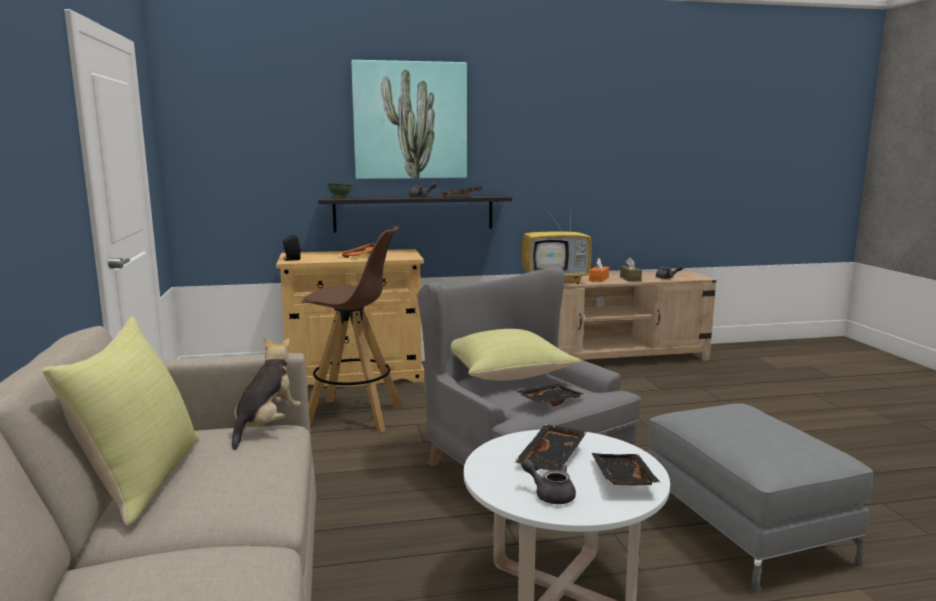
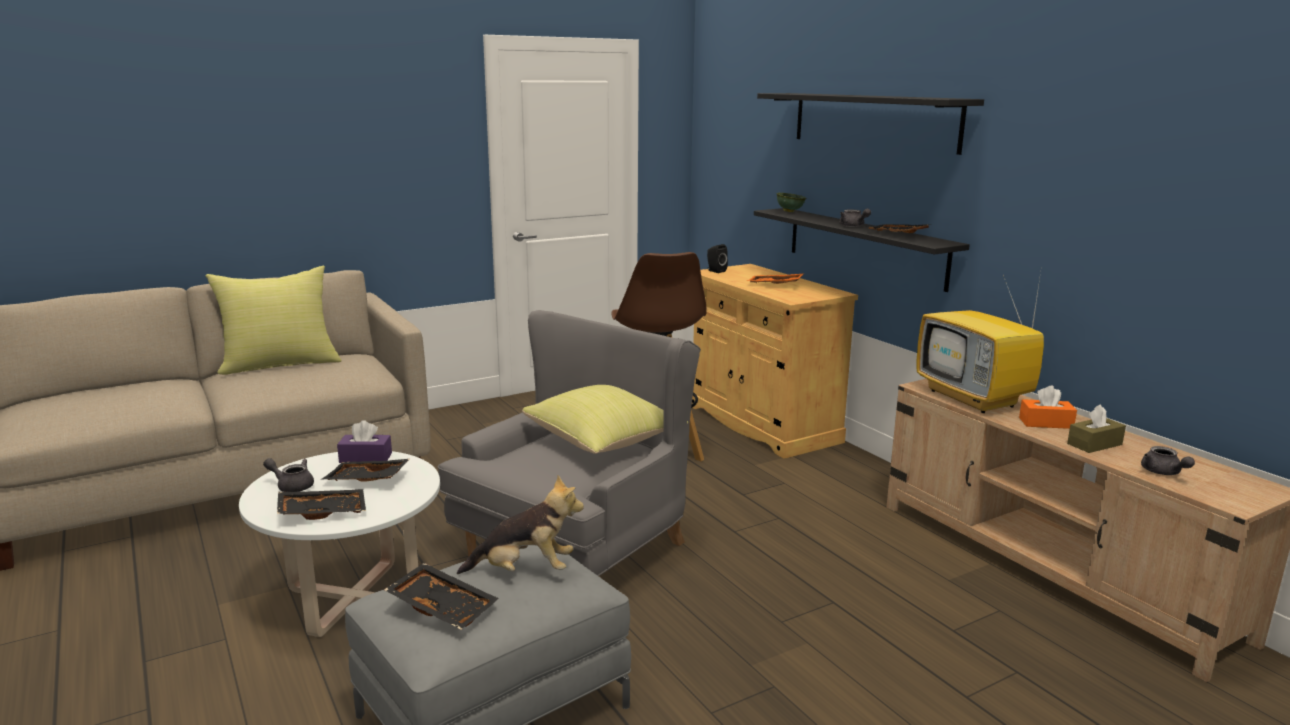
camera: 70 degrees right, 5 degrees up
plush toy [232,338,301,450] -> plush toy moved to [457,475,584,574]
picture [351,60,467,179] -> black shelf [757,93,984,155]
black tray [517,384,586,406] -> black tray moved to [384,563,499,630]
grey teapot [521,459,576,504] -> grey teapot turned 90 degrees counterclockwise [263,458,314,492]
none -> purple tissue box [337,420,392,463]

